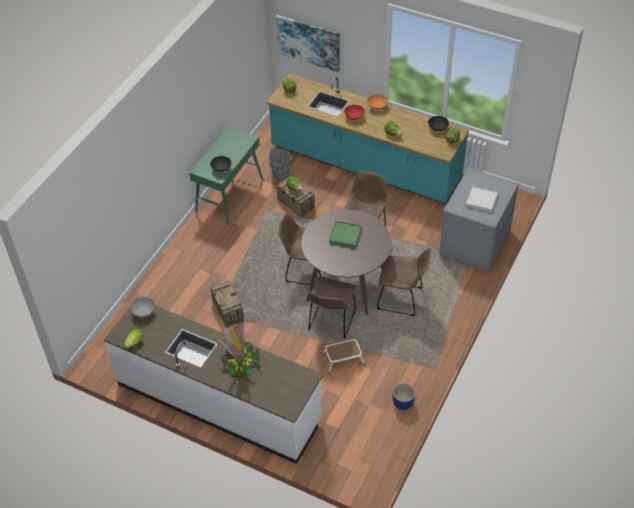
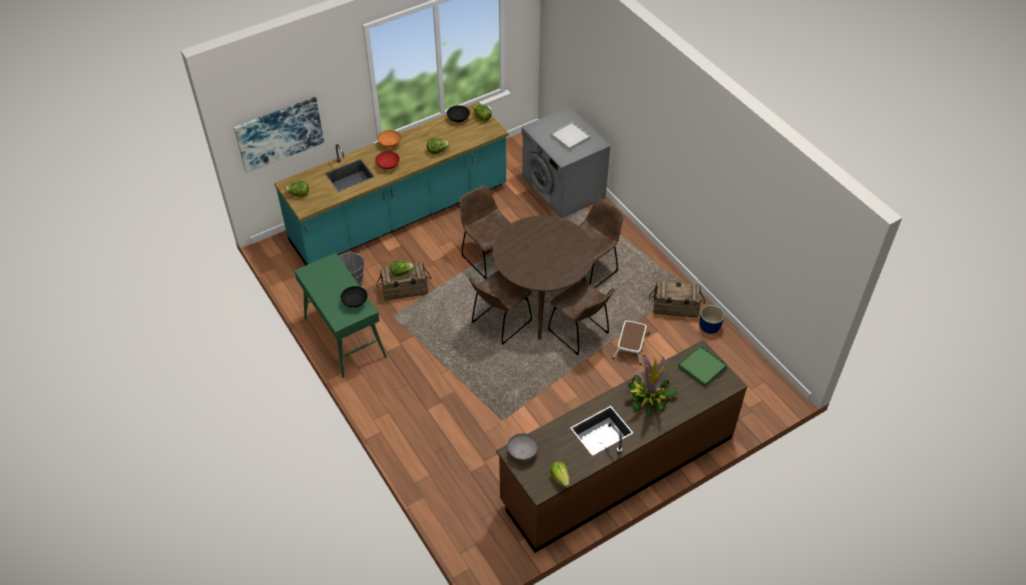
camera: 60 degrees left, 0 degrees up
white counter [104,298,323,464] -> brown counter [496,340,748,553]
crate [210,280,244,328] -> crate moved to [649,281,705,317]
green tray [329,221,362,248] -> green tray moved to [678,345,727,387]

